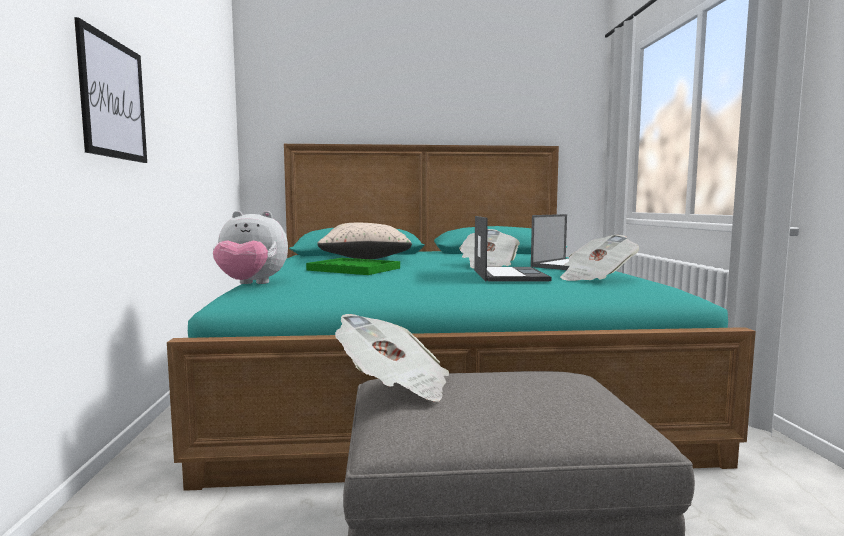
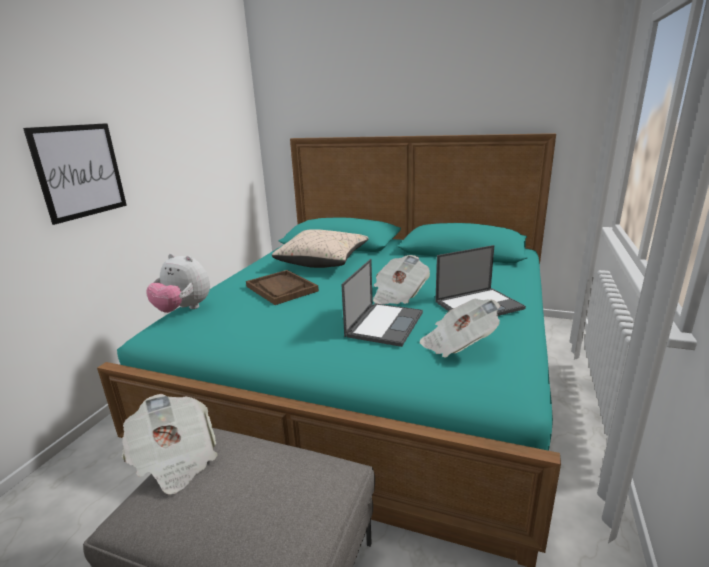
camera: 25 degrees right, 15 degrees up
green tray [306,258,400,275] -> brown tray [246,270,319,305]

